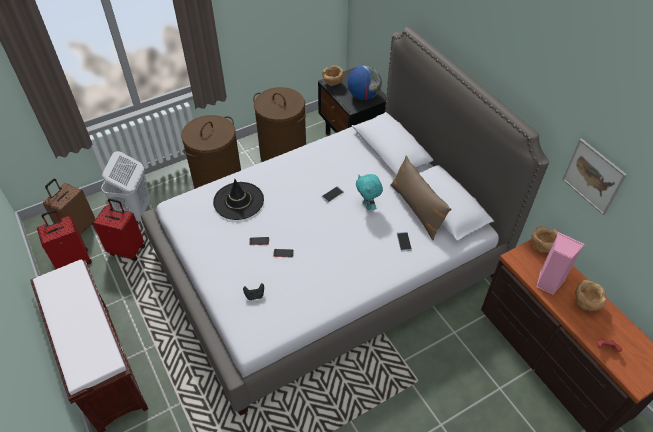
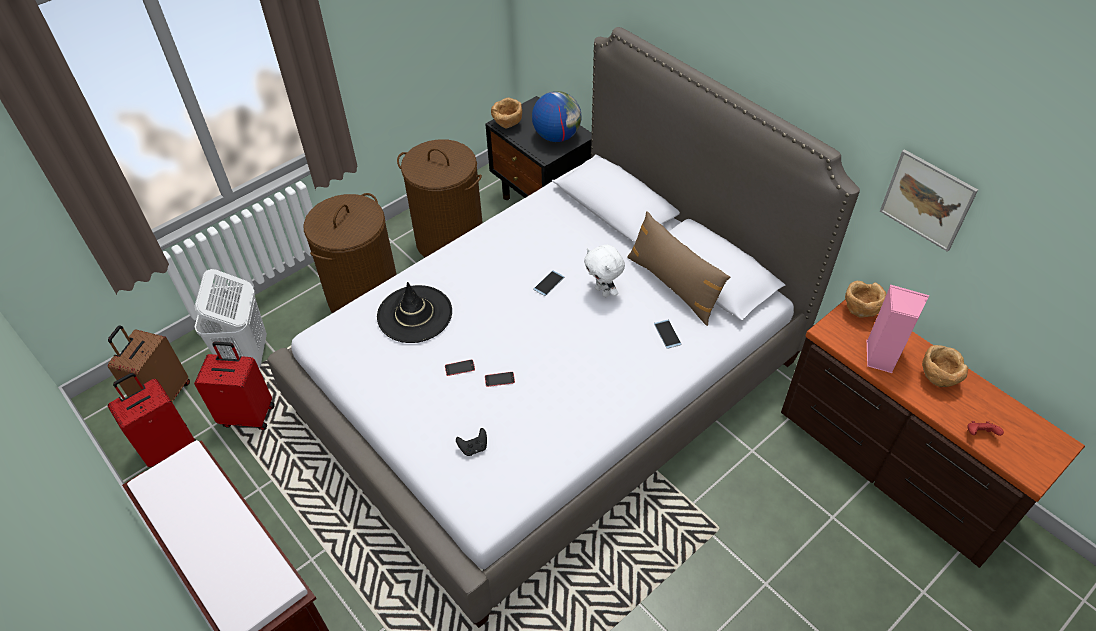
camera: 10 degrees left, 0 degrees up
turquoise plush toy [356,174,383,210] -> white plush toy [584,245,625,297]

